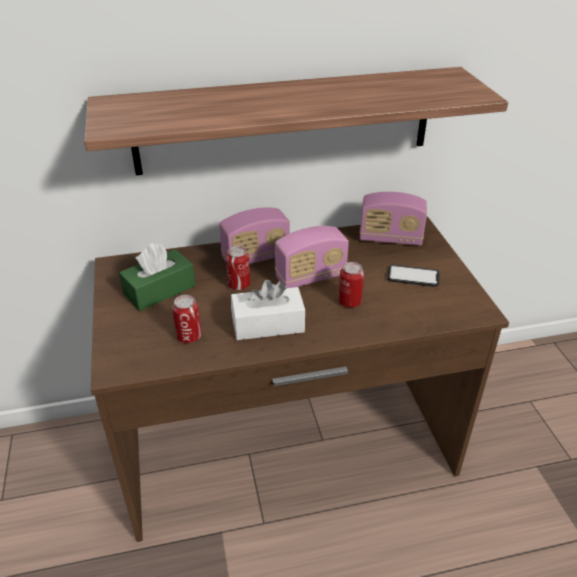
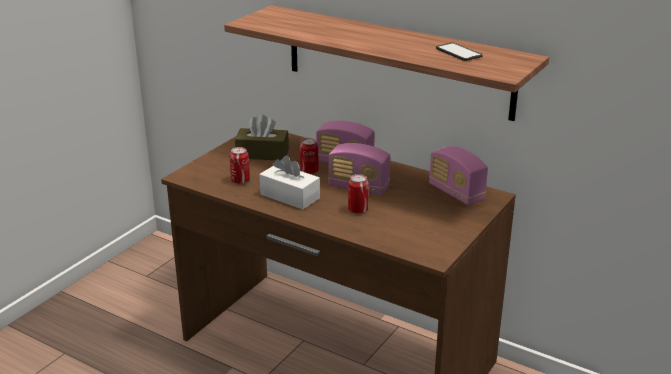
camera: 45 degrees right, 10 degrees down
green tissue box [119,243,196,311] -> brown tissue box [235,114,289,161]
phone [387,265,439,287] -> phone moved to [436,42,483,61]

